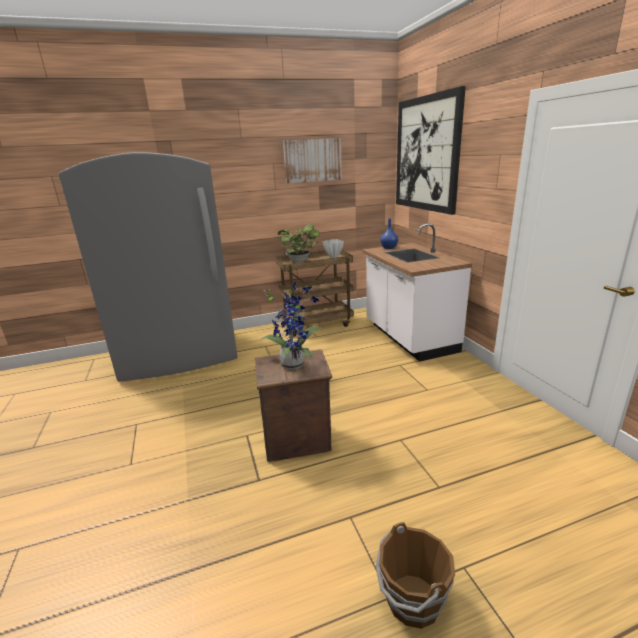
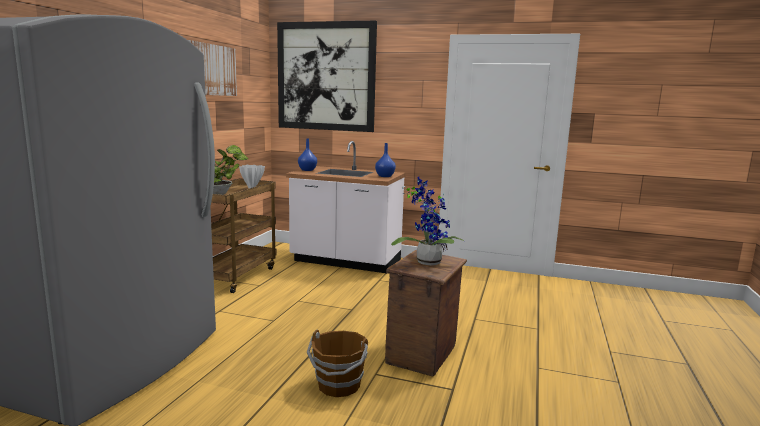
camera: 55 degrees left, 10 degrees down
brown bucket [376,522,455,629] -> brown bucket moved to [307,330,368,397]
none -> blue vase [375,143,396,177]

